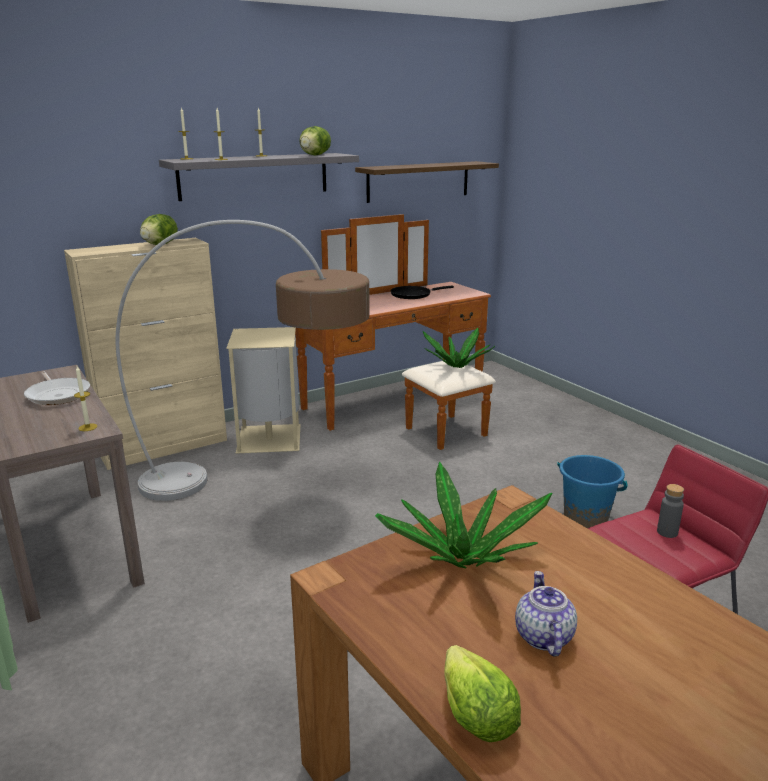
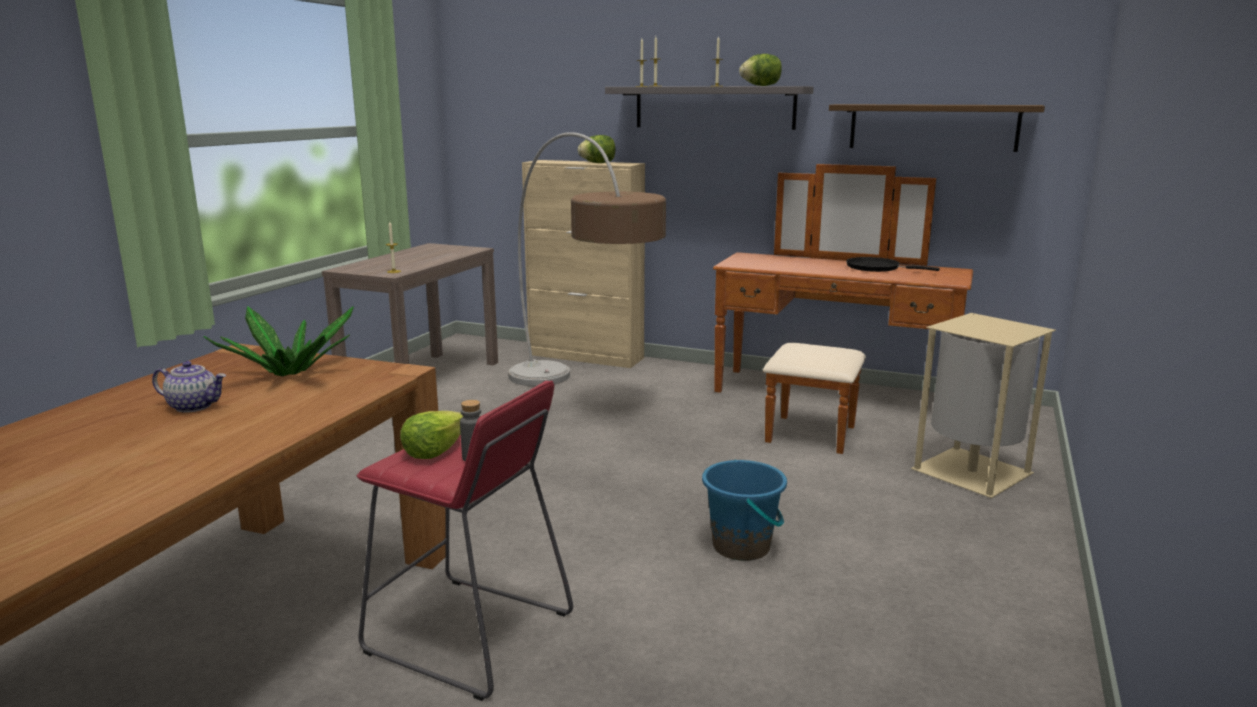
camera: 55 degrees right, 5 degrees down
frying pan [24,372,90,405] -> none
beige trash can [226,327,301,453] -> beige trash can moved to [911,313,1056,498]
potted plant [423,328,495,368] -> none
lettuce [444,645,521,742] -> lettuce moved to [400,411,463,459]
teapot [515,571,577,657] -> teapot turned 45 degrees clockwise [152,361,226,412]

